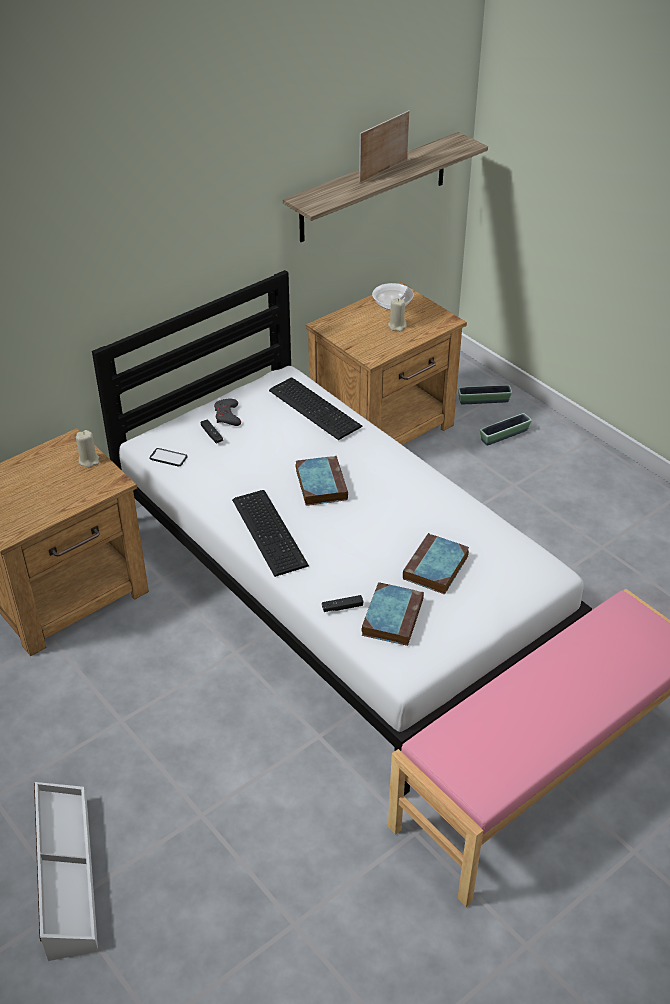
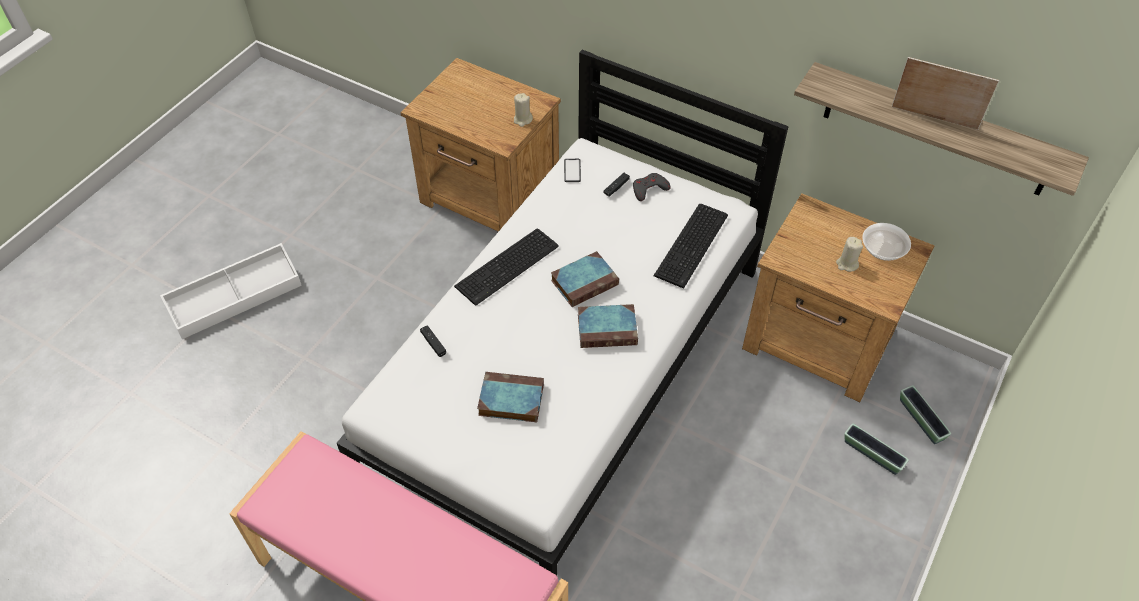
camera: 70 degrees right, 10 degrees up
book [361,582,424,646] -> book moved to [578,304,638,348]

